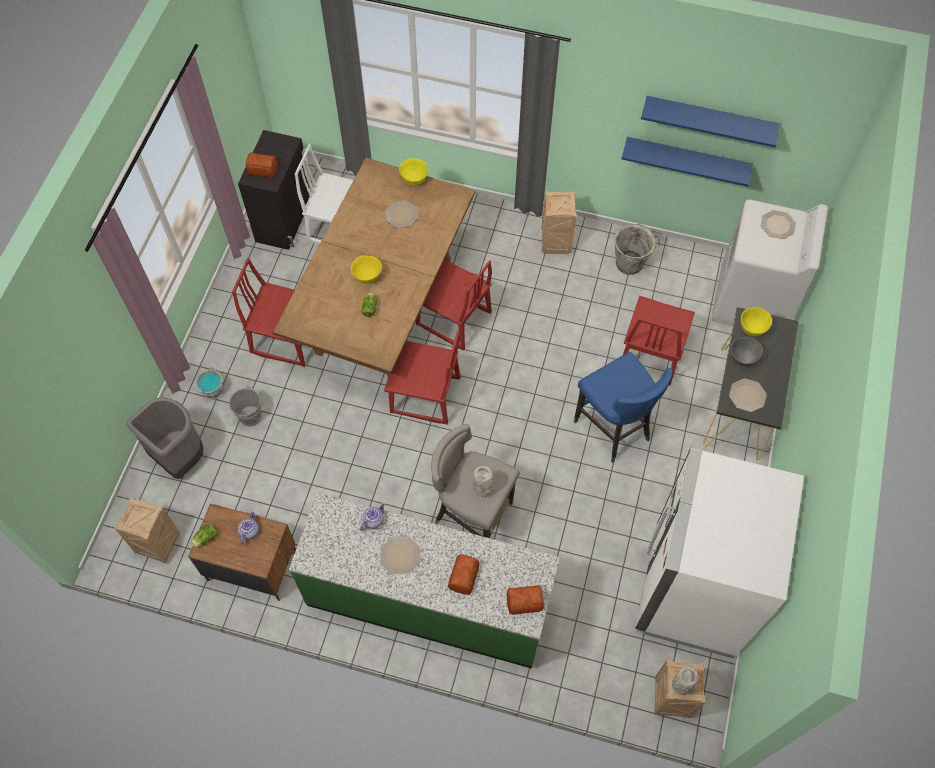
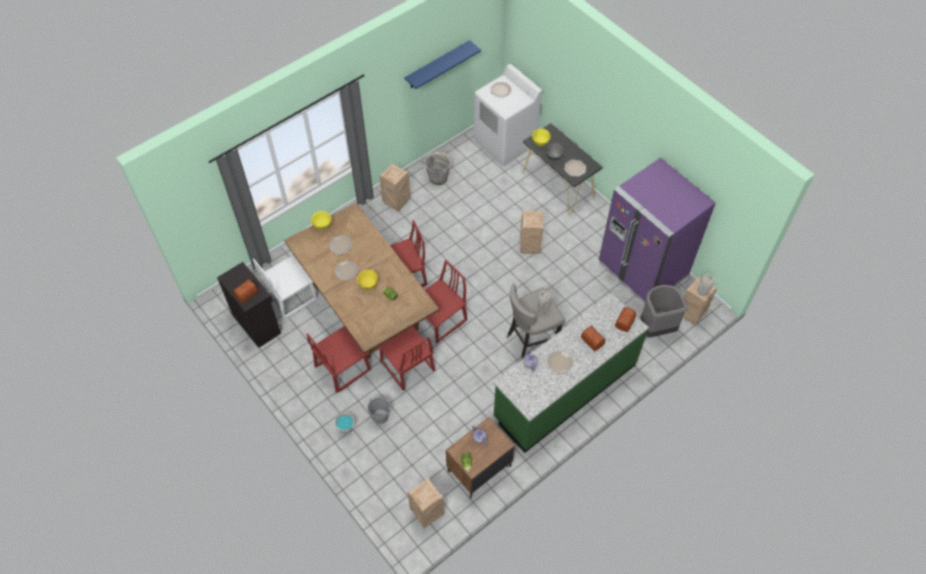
camera: 55 degrees left, 5 degrees down
grey trash can [127,397,203,479] -> grey trash can moved to [641,285,688,337]
blue stool [574,352,673,463] -> crate [520,210,543,254]
blue shelf [621,137,753,187] -> none
red chair [623,296,695,385] -> red chair moved to [378,326,435,391]
white fridge [635,448,804,658] -> purple fridge [599,158,716,304]
none -> plate [334,260,359,281]

